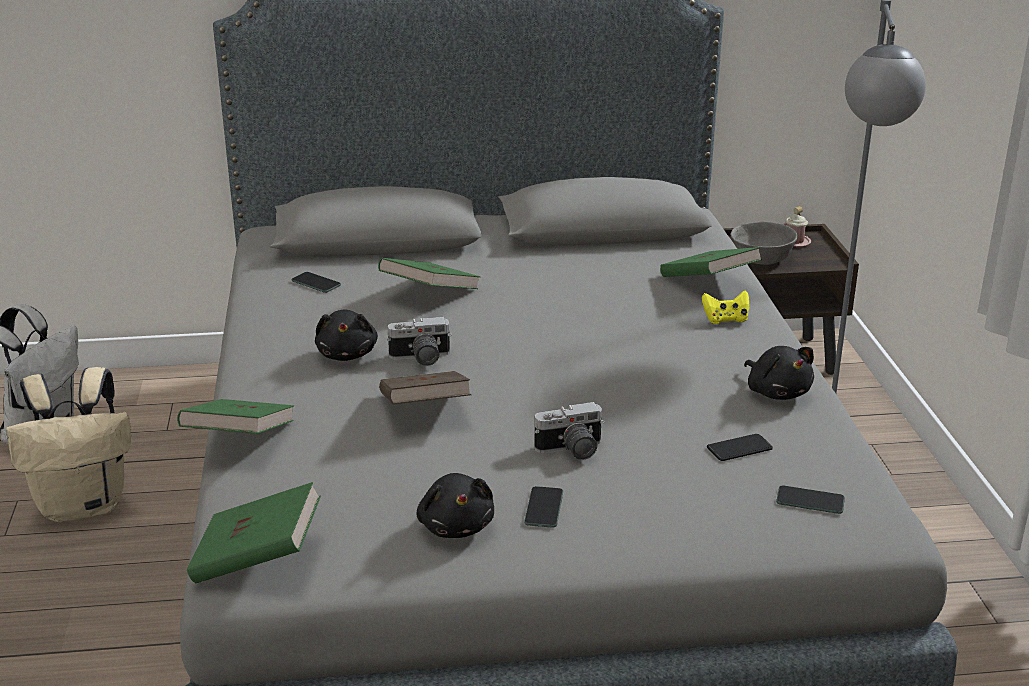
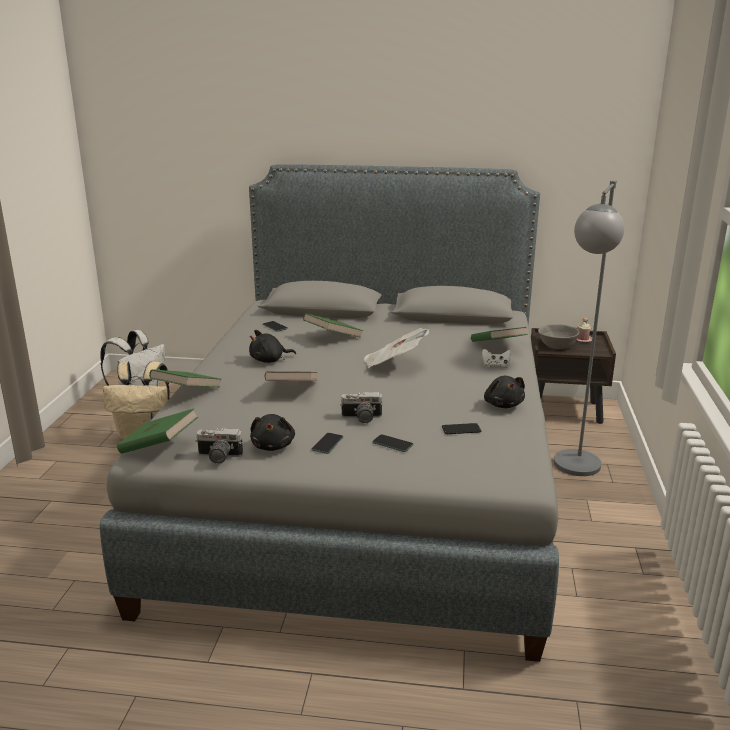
camera: 15 degrees right, 5 degrees down
black plush toy [315,310,378,361] -> black plush toy turned 60 degrees clockwise [249,330,296,363]
camera [387,317,452,366] -> camera moved to [195,428,243,464]
yellow game controller [702,291,749,324] -> white game controller [482,349,511,368]
phone [776,485,845,514] -> phone moved to [372,434,413,452]
none -> newspaper [364,328,429,368]

